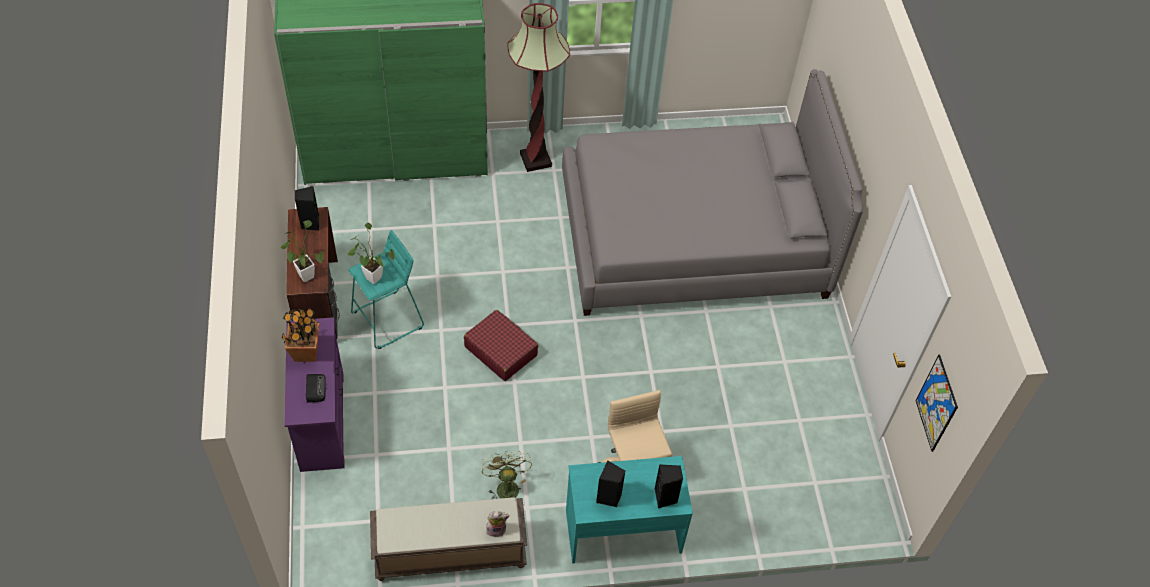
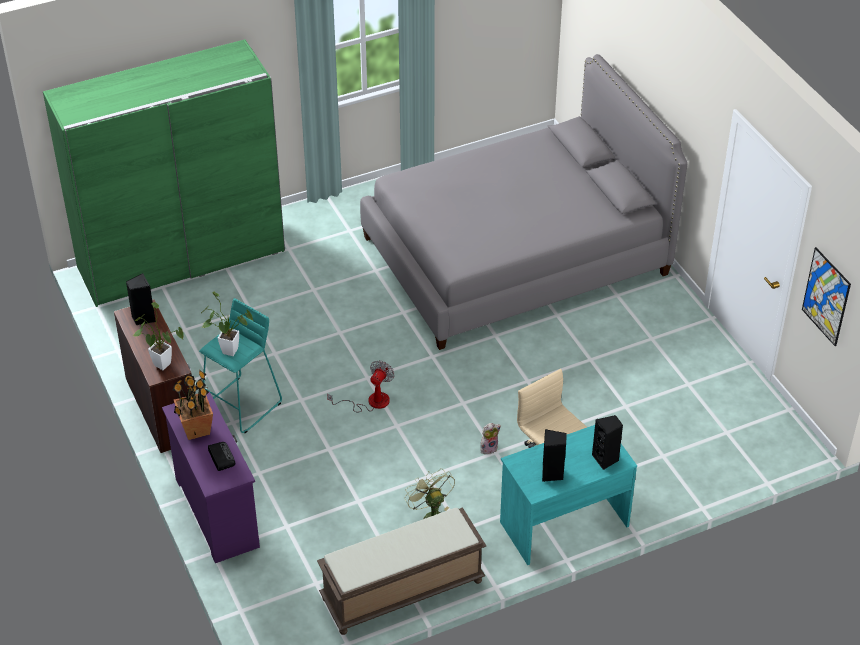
camera: 15 degrees left, 10 degrees down
red suitcase [464,310,539,381] -> fan [327,360,395,412]
plush toy [486,511,510,538] -> plush toy moved to [480,423,501,454]
floor lamp [507,3,570,172] -> none

